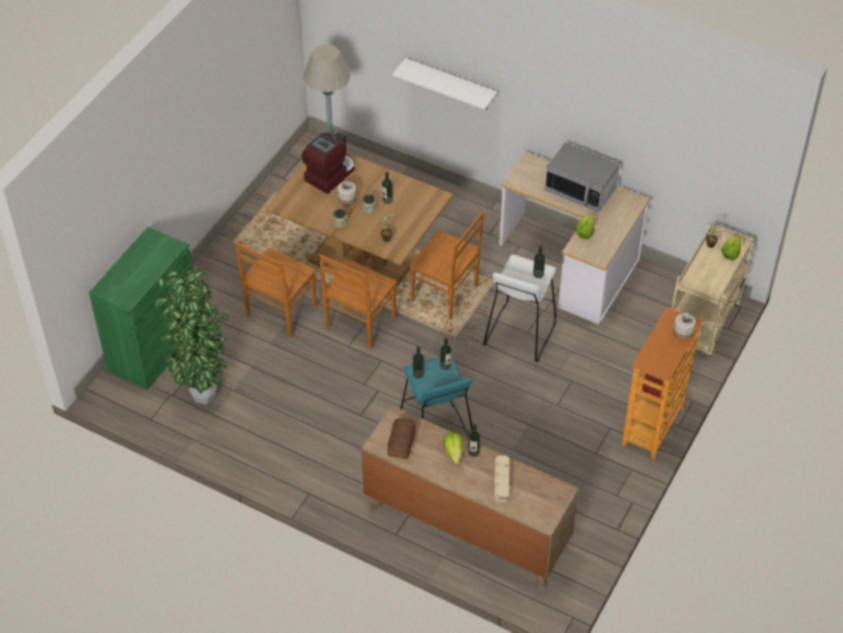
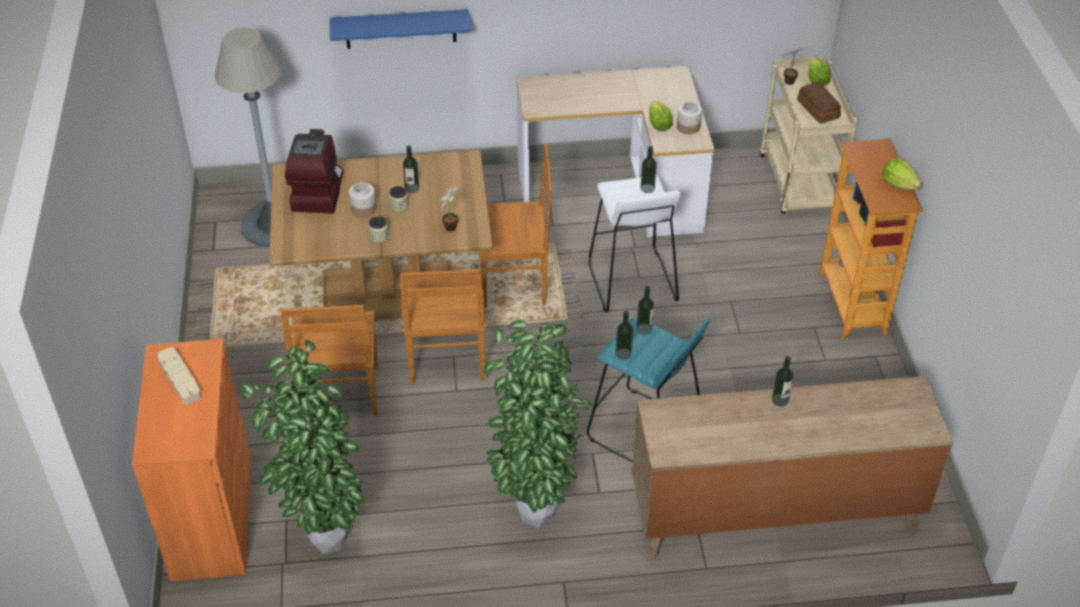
camera: 35 degrees left, 5 degrees down
green cabinet [89,227,195,390] -> orange cabinet [132,339,251,581]
bread [387,418,416,459] -> bread moved to [797,83,841,124]
white shelf [392,58,497,110] -> blue shelf [330,9,472,49]
lettuce [443,432,463,464] -> lettuce moved to [882,157,923,190]
beige tray [494,455,509,502] -> beige tray moved to [157,347,202,405]
microwave [545,142,620,212] -> none
jar [673,313,696,341] -> jar moved to [677,102,702,134]
none -> potted plant [483,320,592,529]

